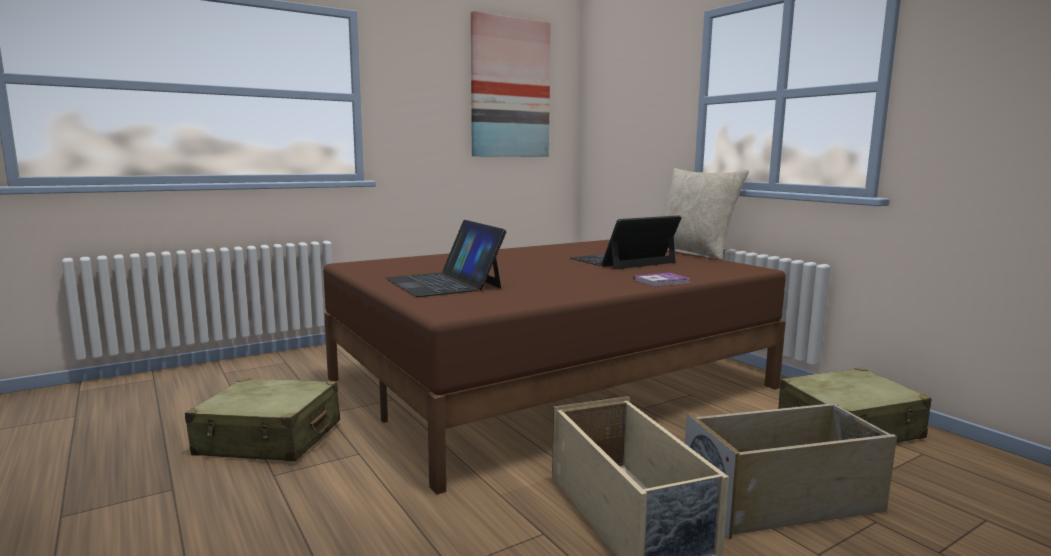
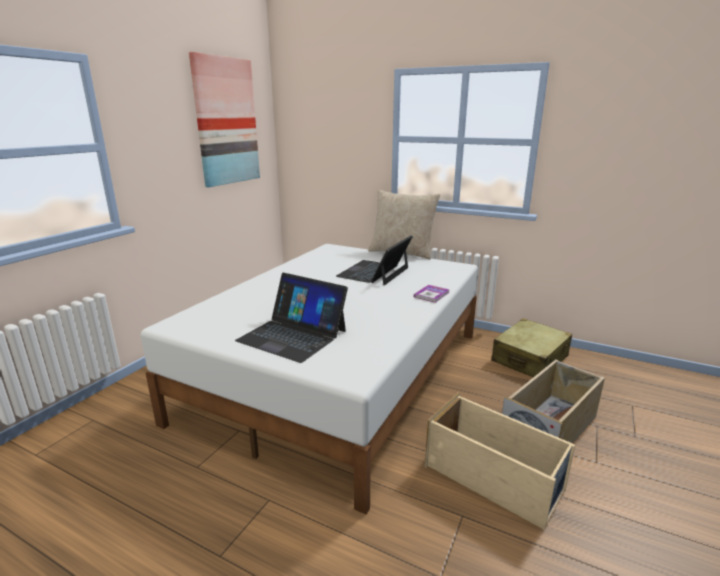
camera: 30 degrees left, 10 degrees up
beige suitcase [185,378,340,462] -> none
brown bed [323,240,786,495] -> white bed [141,244,478,515]

